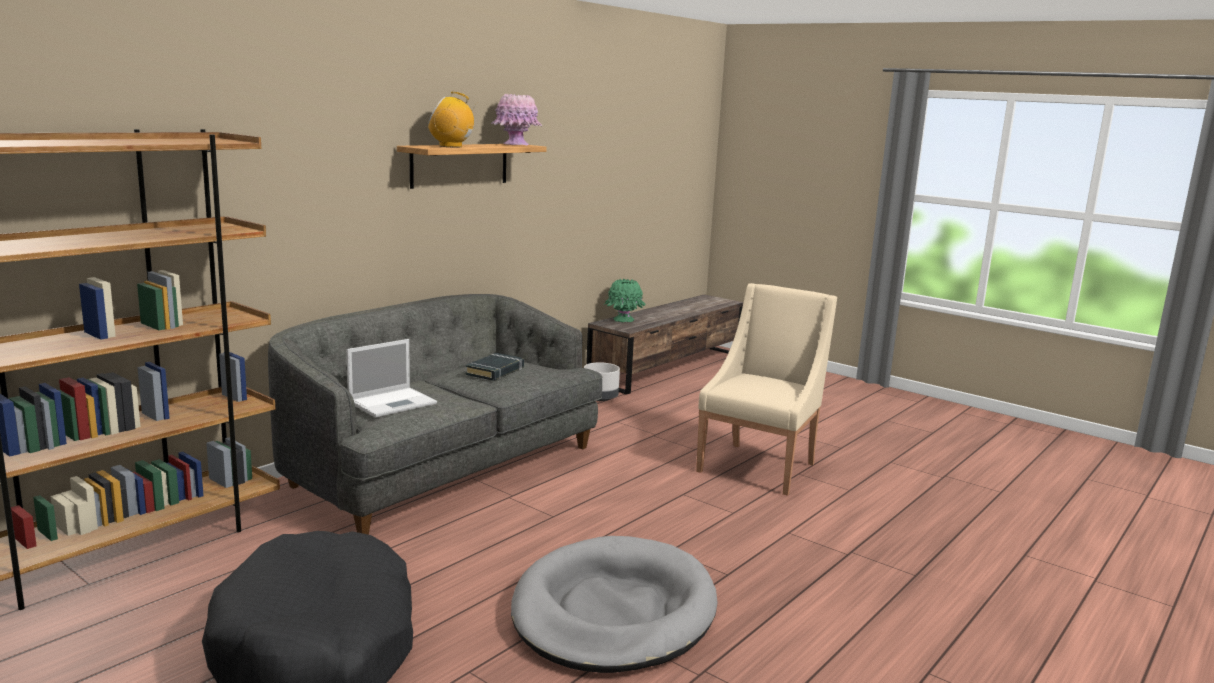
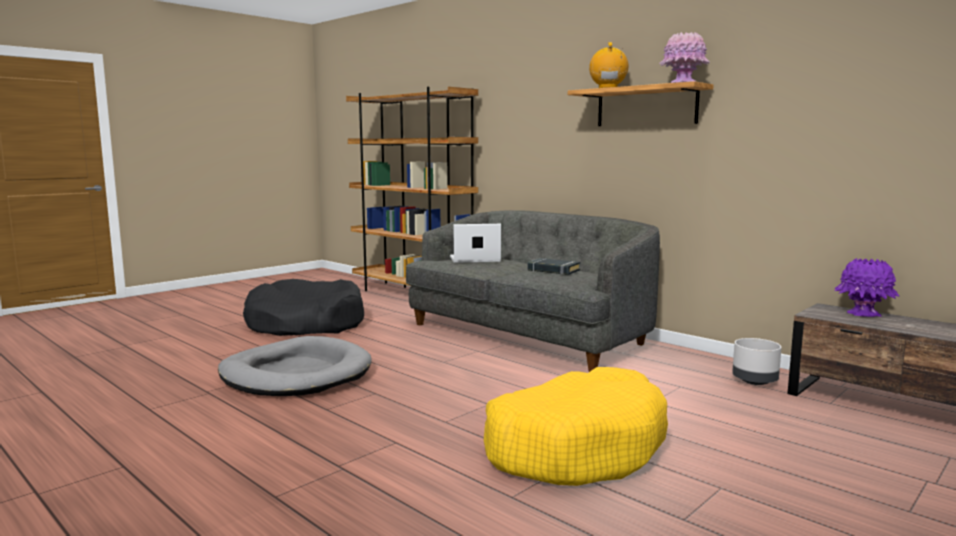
camera: 95 degrees right, 5 degrees down
laptop [346,339,437,418] -> laptop turned 120 degrees clockwise [450,224,501,263]
green vase [605,279,645,322] -> purple vase [834,258,899,317]
beige armchair [696,283,837,496] -> yellow dog bed [484,367,668,486]

